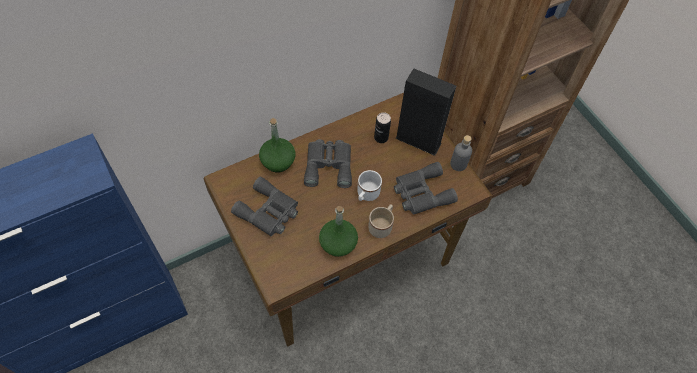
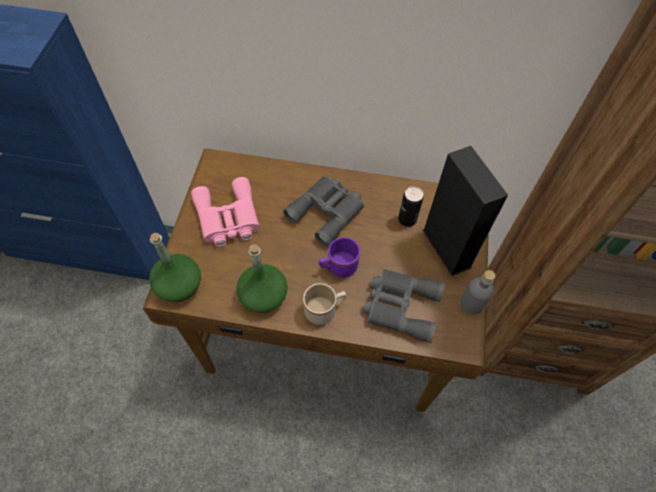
camera: 40 degrees right, 0 degrees up
grey binoculars [231,177,298,236] -> pink binoculars [191,177,260,247]
green bottle [259,118,295,172] -> green bottle moved to [149,233,201,302]
white mug [357,170,382,201] -> purple mug [319,237,360,277]

